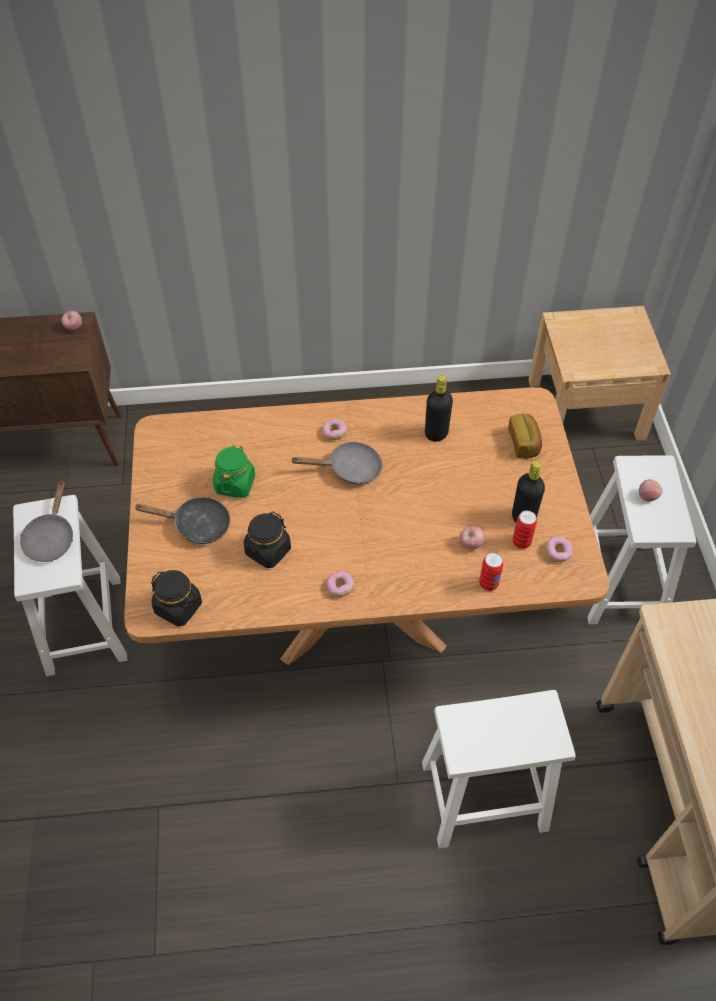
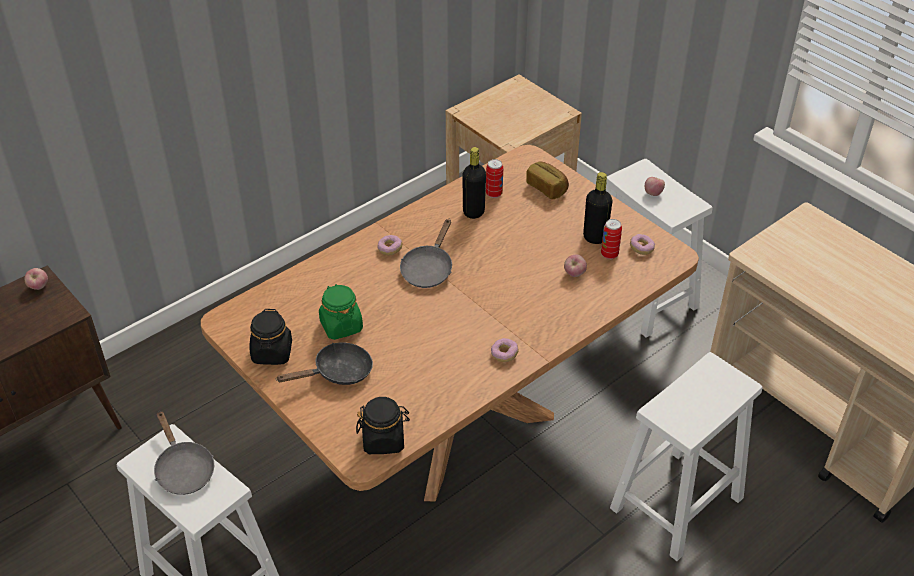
camera: 35 degrees left, 10 degrees down
black jar [244,512,291,568] -> black jar moved to [249,309,292,365]
grey frying pan [290,441,382,485] -> grey frying pan turned 150 degrees clockwise [400,219,452,288]
can [479,552,503,591] -> can moved to [486,159,503,198]

